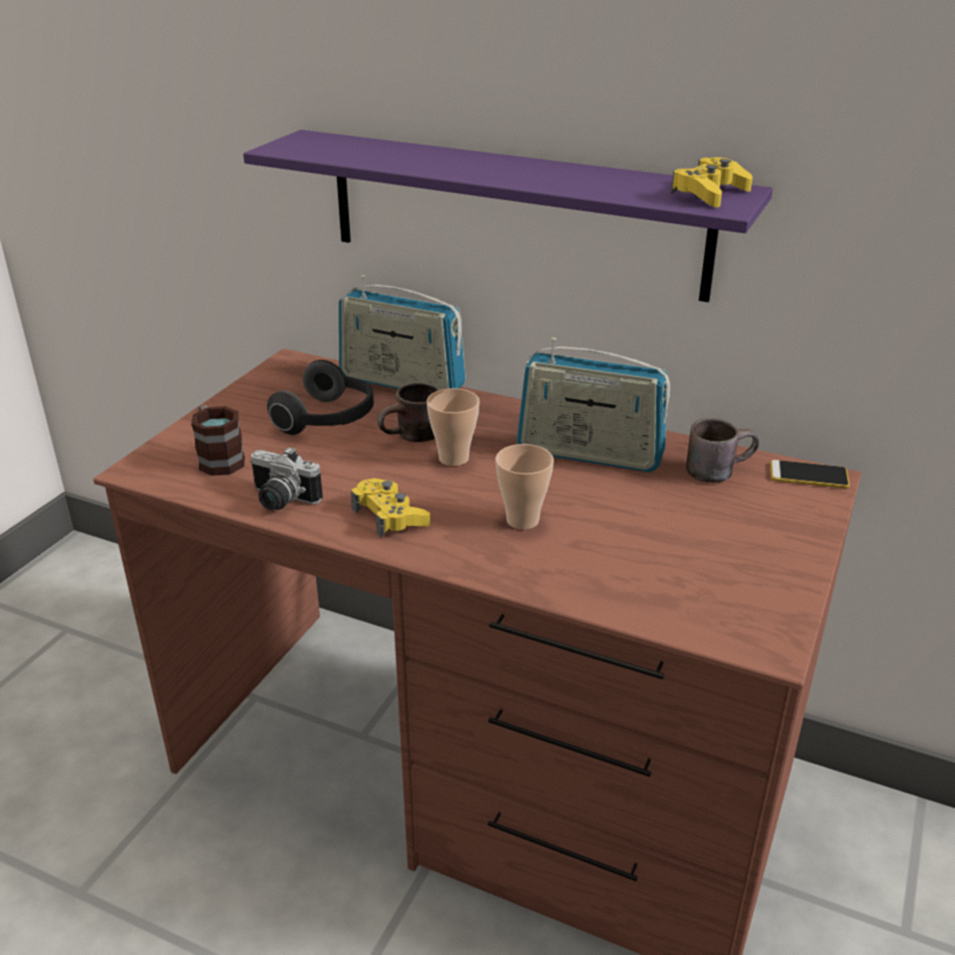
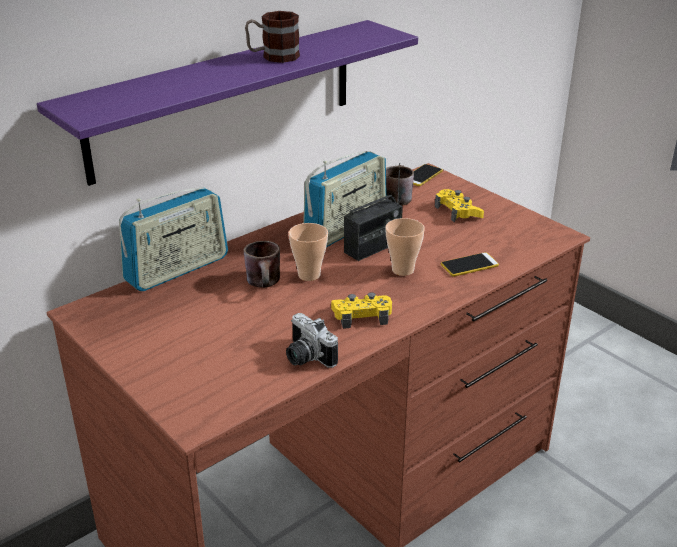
camera: 65 degrees left, 0 degrees up
mug [191,405,245,476] -> mug moved to [245,11,300,63]
camera [250,447,323,511] -> camera turned 90 degrees clockwise [286,313,338,368]
headphones [267,360,374,435] -> none
yellow game controller [670,157,753,208] -> yellow game controller moved to [435,189,484,222]
none -> radio [344,163,403,261]
none -> phone [441,252,499,276]

